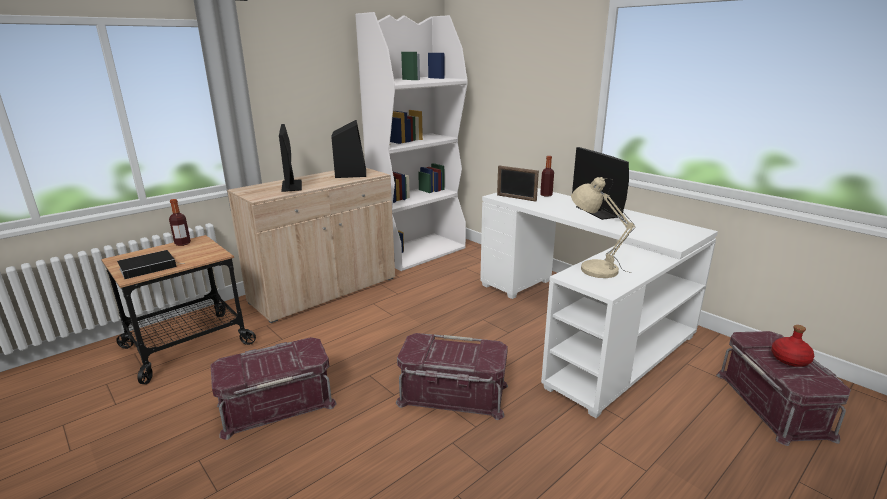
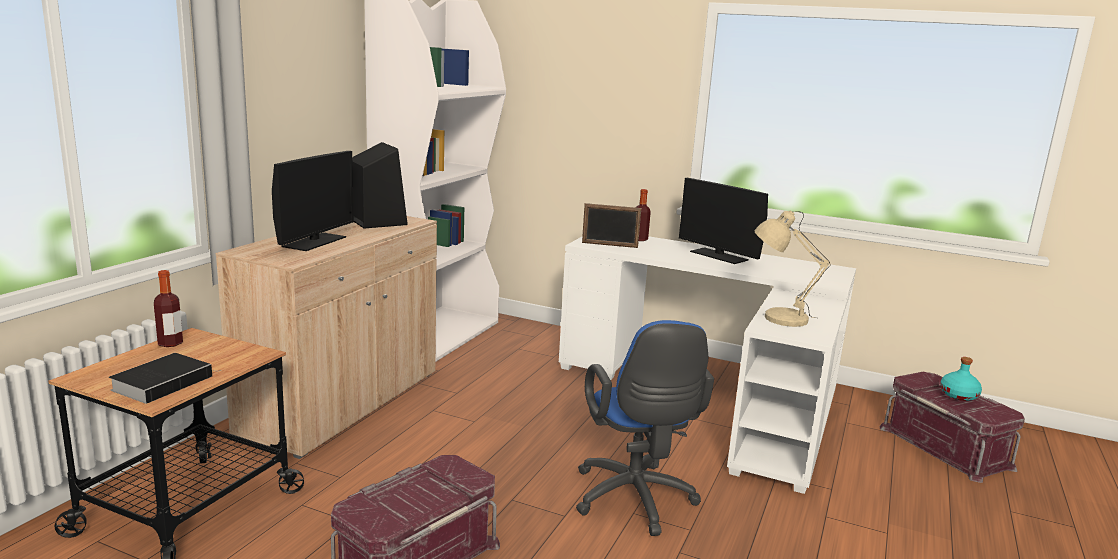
camera: 25 degrees left, 5 degrees down
monitor [279,124,302,192] -> monitor turned 120 degrees counterclockwise [272,151,354,251]
red storage box [396,333,508,420] -> blue office chair [576,320,714,536]
red bottle [771,325,814,367] -> turquoise bottle [940,357,982,401]

